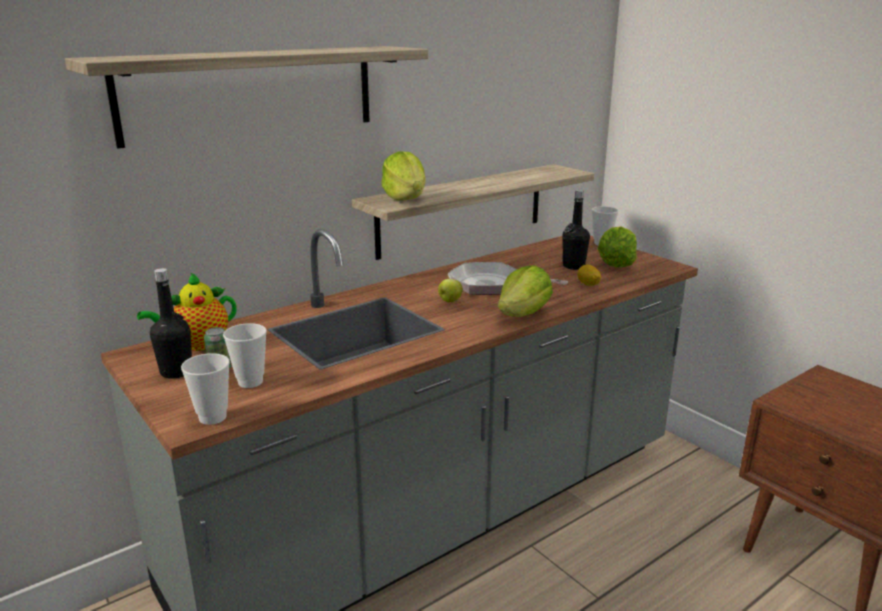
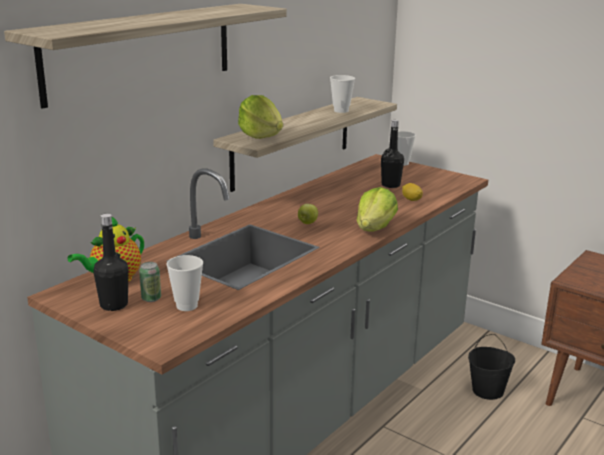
camera: 15 degrees left, 0 degrees up
cup [181,353,230,425] -> cup moved to [330,75,355,113]
frying pan [448,262,568,295] -> none
lettuce [598,227,637,267] -> none
none -> black bucket [468,334,515,400]

